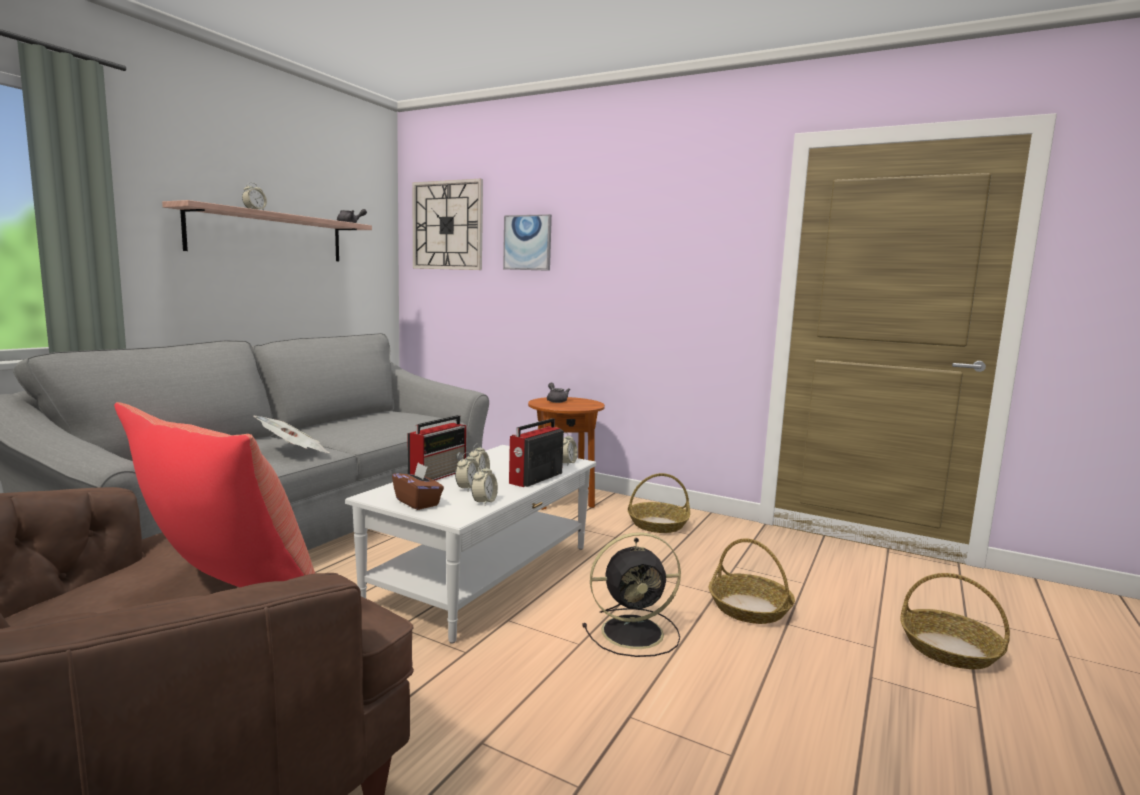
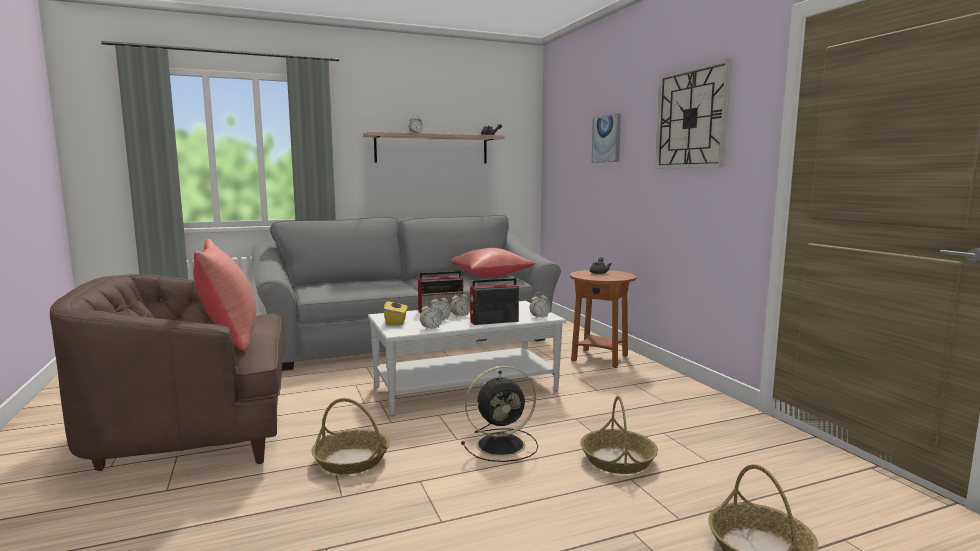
camera: 40 degrees right, 0 degrees up
newspaper [254,416,329,453] -> none
brown tissue box [392,462,444,510] -> yellow tissue box [384,297,408,325]
wall clock [412,179,483,270] -> wall clock moved to [655,59,732,169]
black fan [582,532,681,657] -> black fan turned 45 degrees counterclockwise [461,366,538,462]
basket [628,473,690,533] -> basket moved to [311,398,389,474]
none -> red pillow [451,248,535,277]

